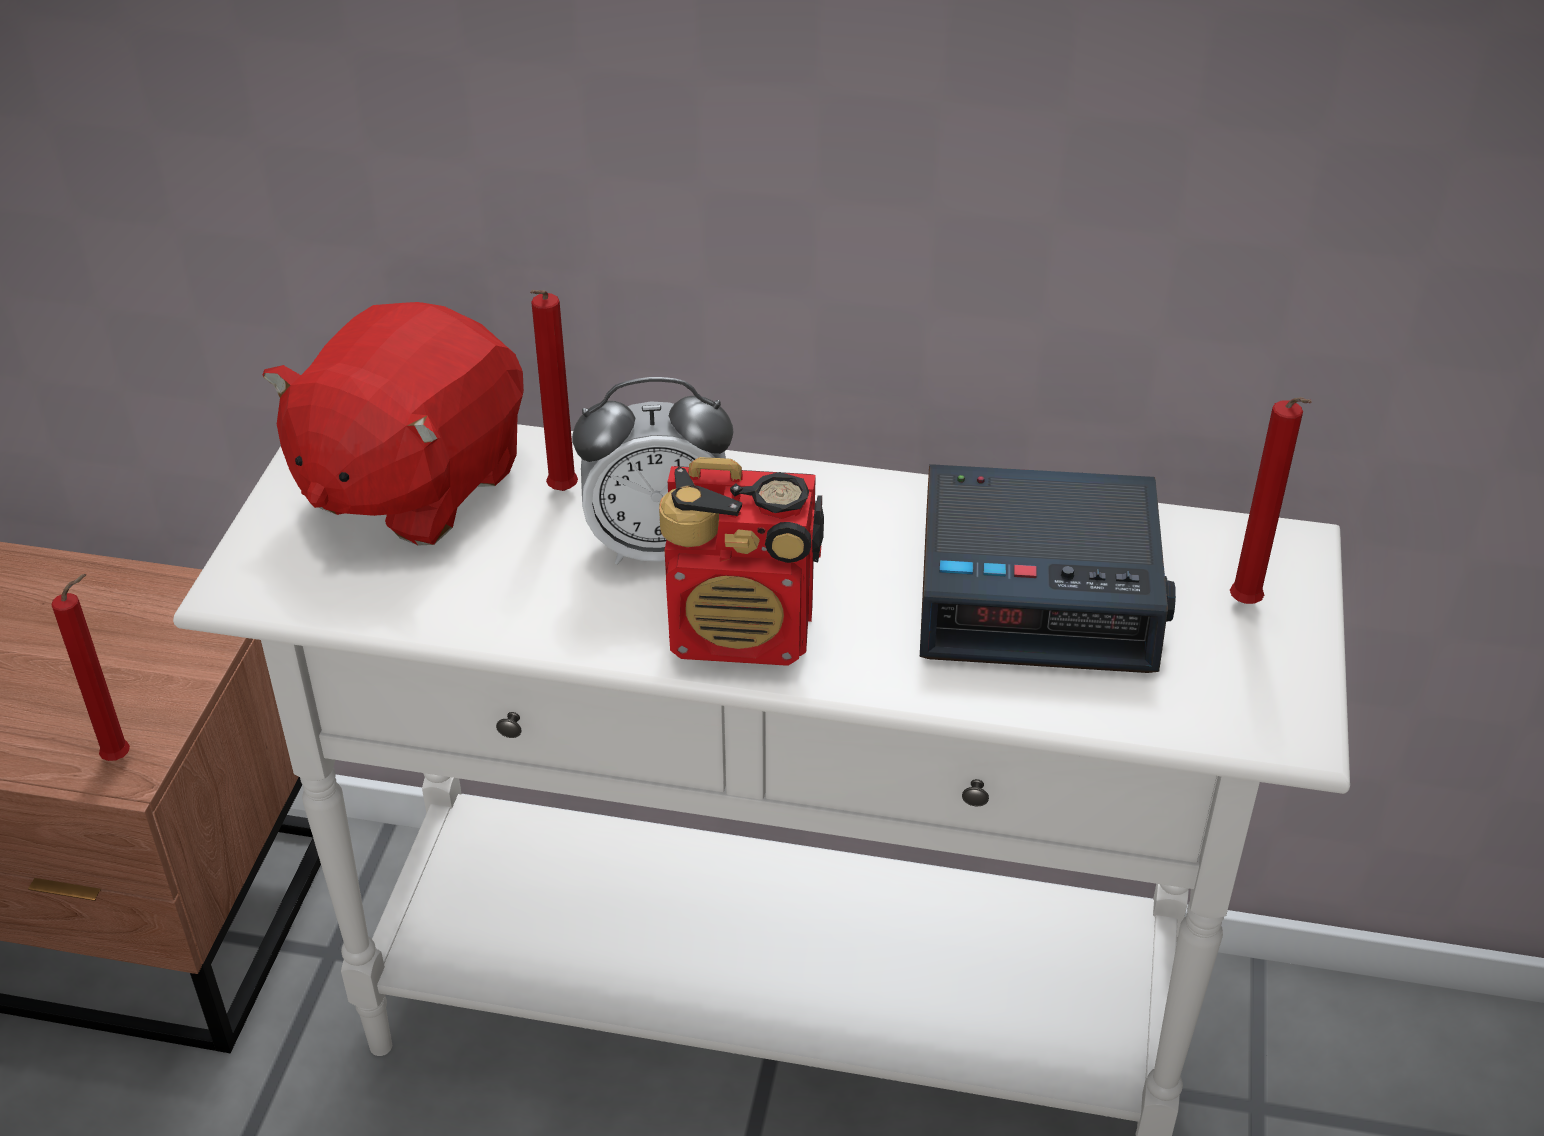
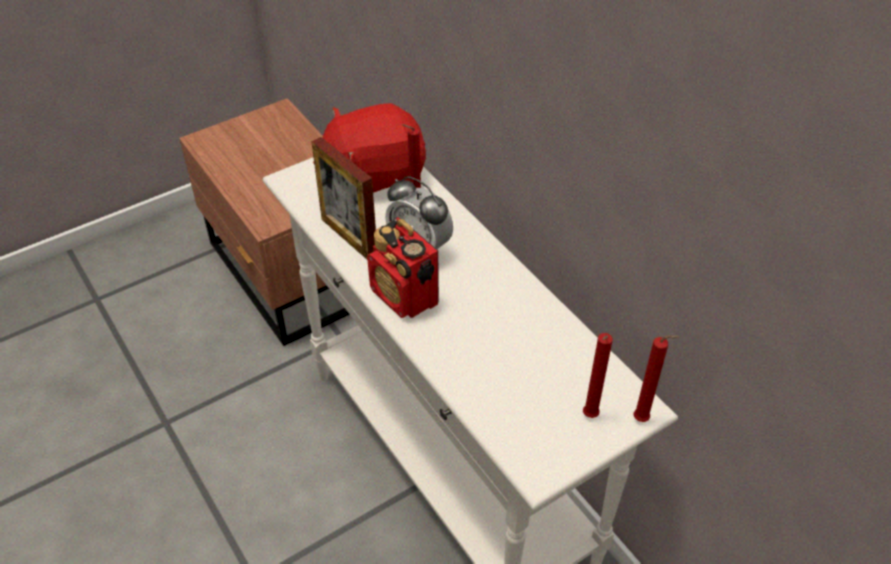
camera: 45 degrees right, 5 degrees up
red candle [52,574,130,761] -> red candle moved to [634,335,679,422]
alarm clock [920,464,1176,673] -> none
none -> picture frame [311,137,376,259]

